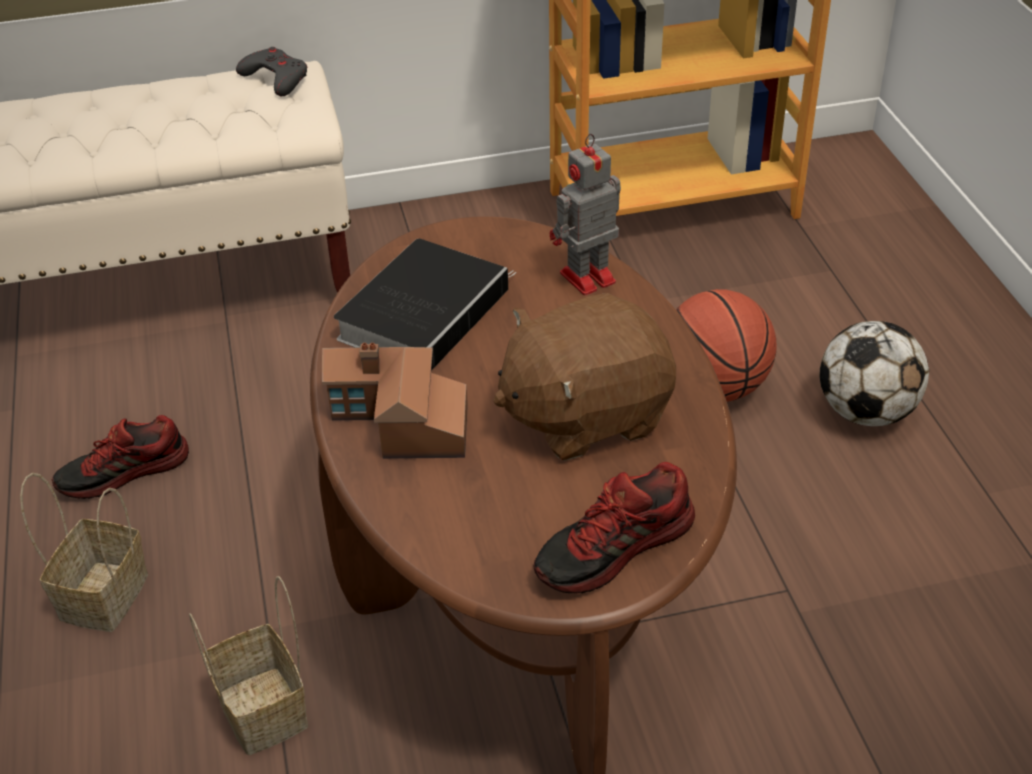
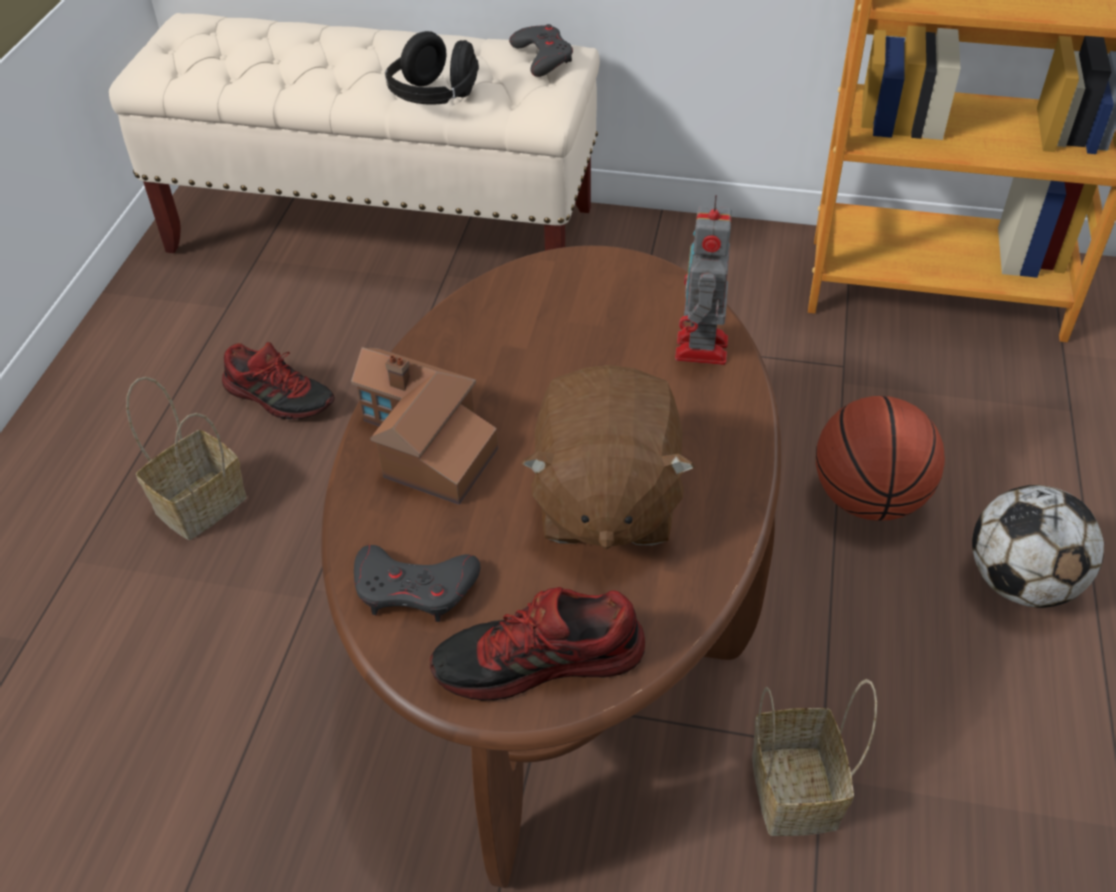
camera: 25 degrees right, 5 degrees up
shoe [52,415,189,499] -> shoe turned 150 degrees counterclockwise [222,342,335,419]
basket [189,576,308,755] -> basket moved to [752,679,877,836]
book [334,239,517,371] -> none
brown plush toy [493,293,676,461] -> brown plush toy turned 90 degrees counterclockwise [521,365,695,549]
toy robot [550,134,621,295] -> toy robot turned 75 degrees counterclockwise [675,195,732,365]
none -> grey game controller [354,545,480,622]
none -> black headphones [385,31,479,105]

